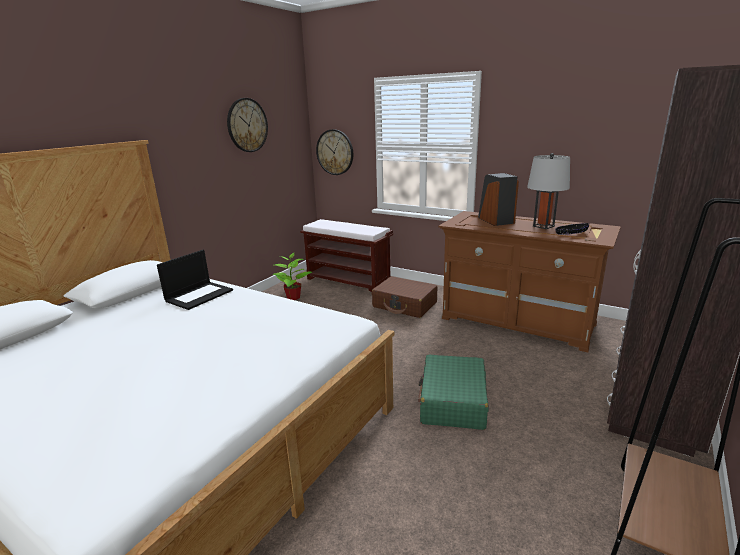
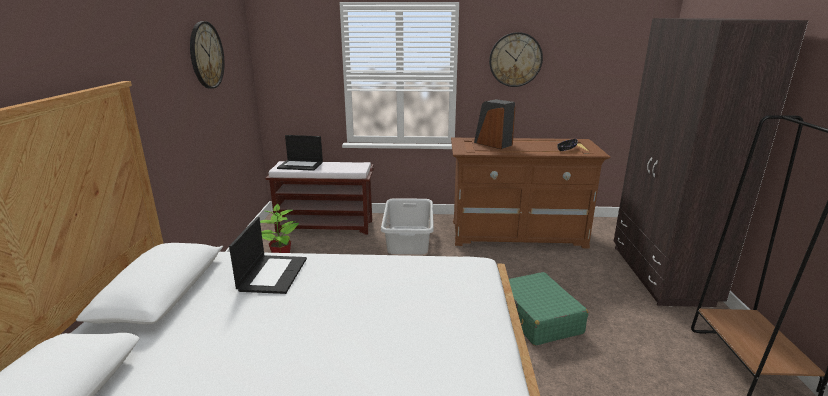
camera: 30 degrees left, 0 degrees up
wall clock [316,129,353,175] -> wall clock moved to [489,32,543,87]
brown suitcase [372,276,438,318] -> grey laundry basket [381,198,434,254]
grey table lamp [527,153,570,229] -> none
none -> laptop [277,135,323,171]

